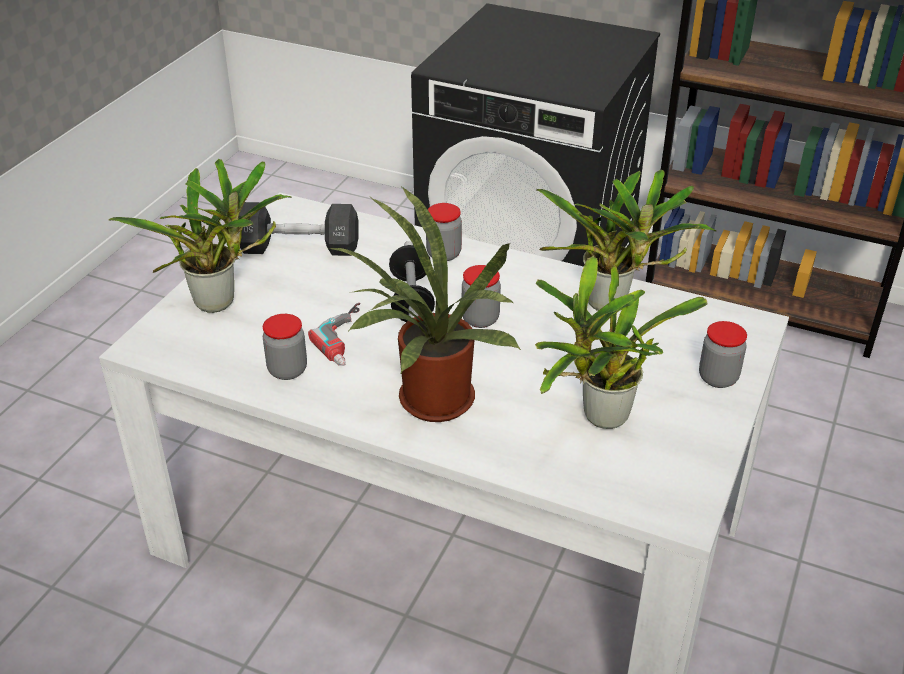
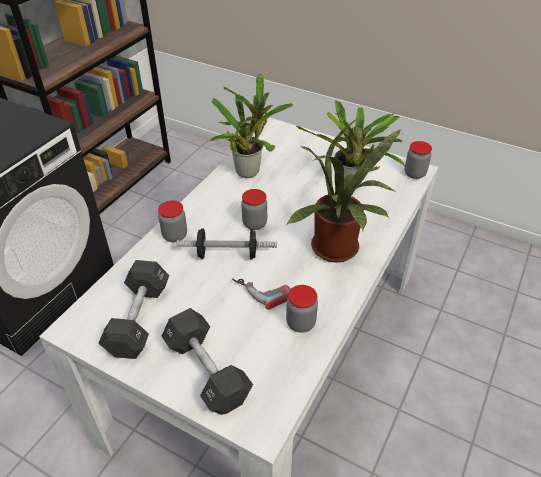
camera: 85 degrees left, 5 degrees up
potted plant [109,159,291,313] -> black dumbbell [162,308,253,415]
jar [699,321,747,388] -> jar moved to [405,141,432,179]

